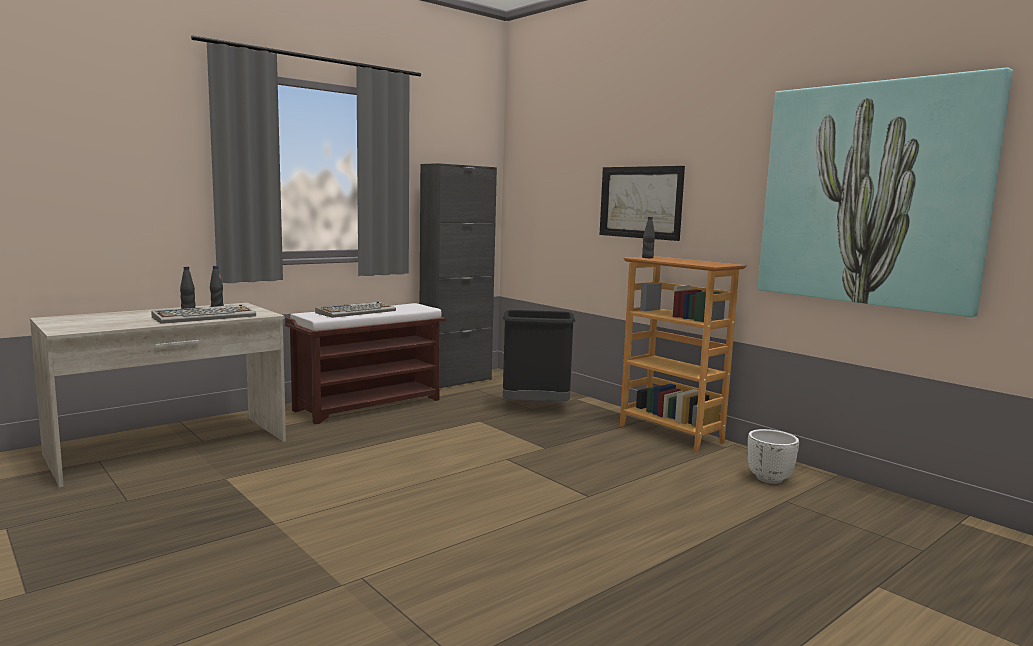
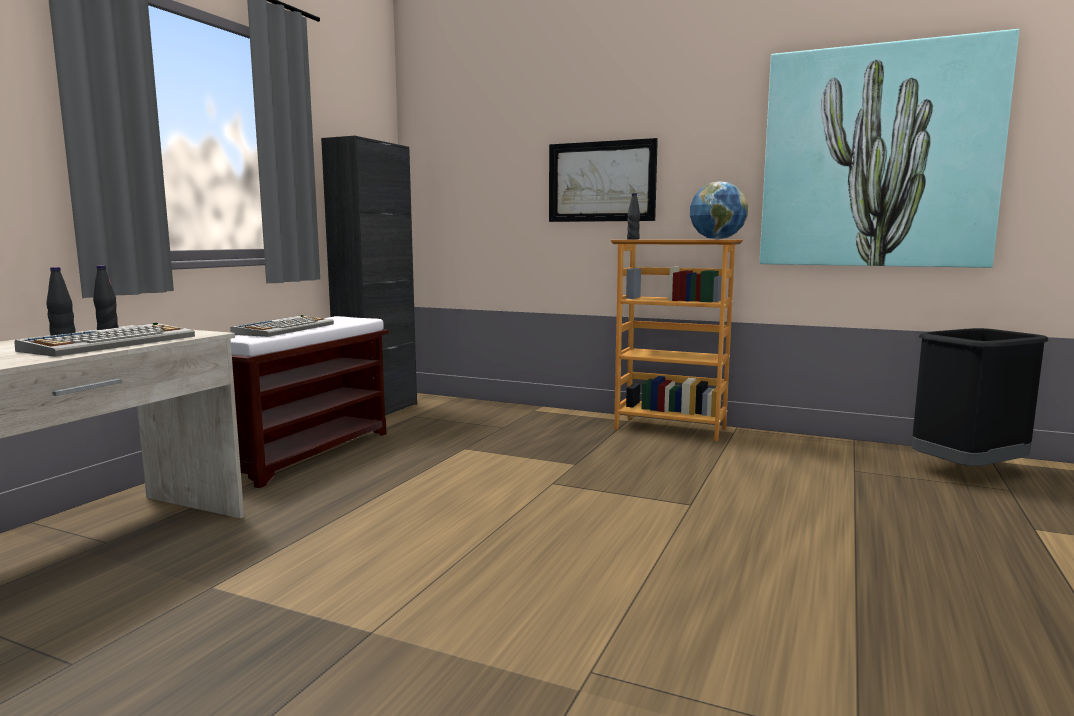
camera: 25 degrees left, 0 degrees up
black trash can [503,310,575,401] -> black trash can moved to [911,328,1048,466]
white planter [748,429,799,484] -> none
none -> globe [690,181,748,240]

